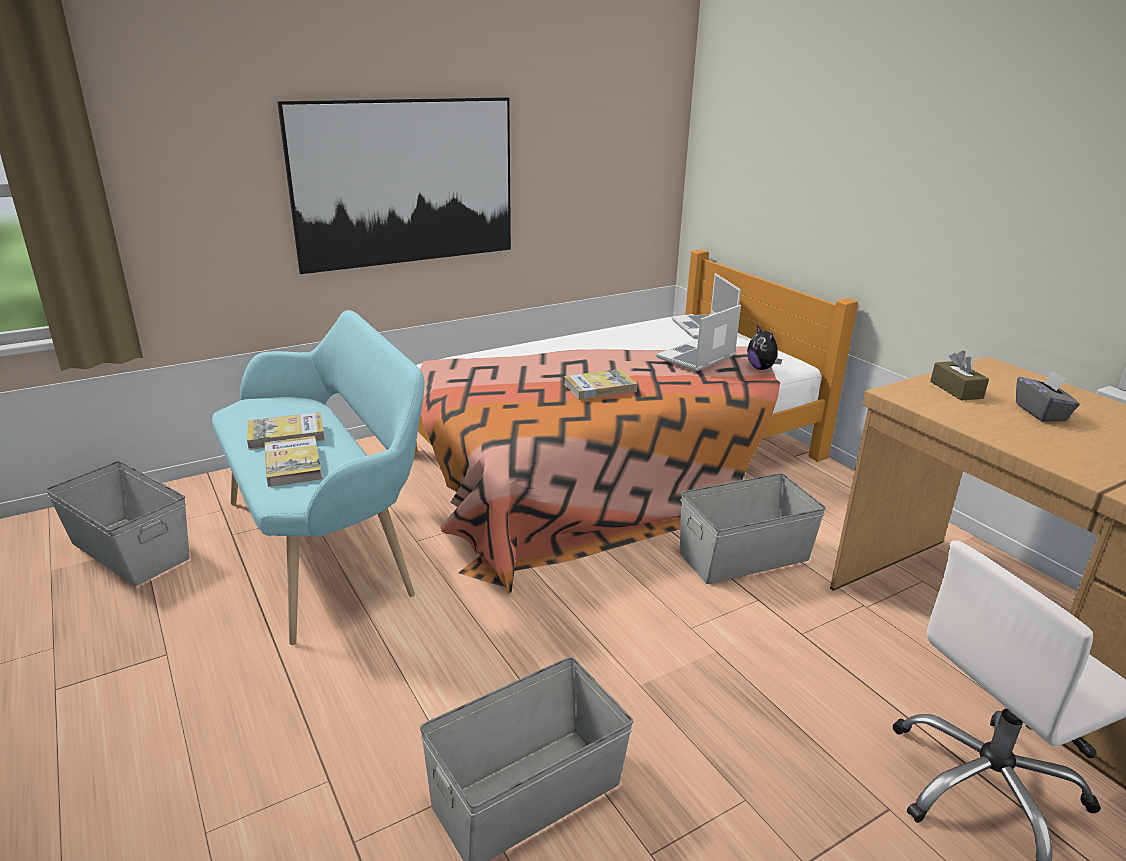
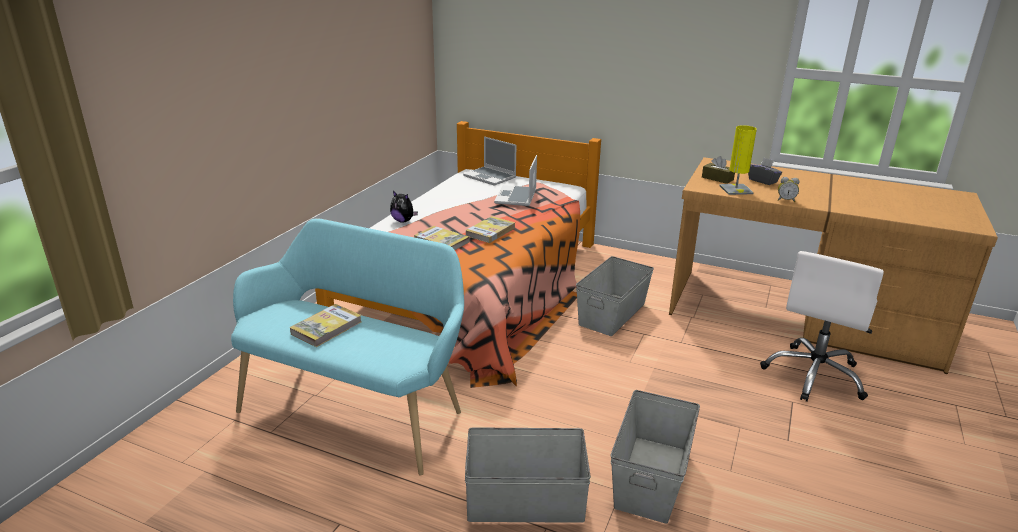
camera: 35 degrees left, 0 degrees up
grey storage box [45,461,190,586] -> grey storage box moved to [465,427,591,523]
book [264,436,322,487] -> book moved to [414,226,469,250]
picture [277,97,511,274] -> none
plush toy [747,325,782,370] -> plush toy moved to [390,191,418,223]
none -> yellow table lamp [719,125,757,195]
none -> alarm clock [778,177,799,202]

